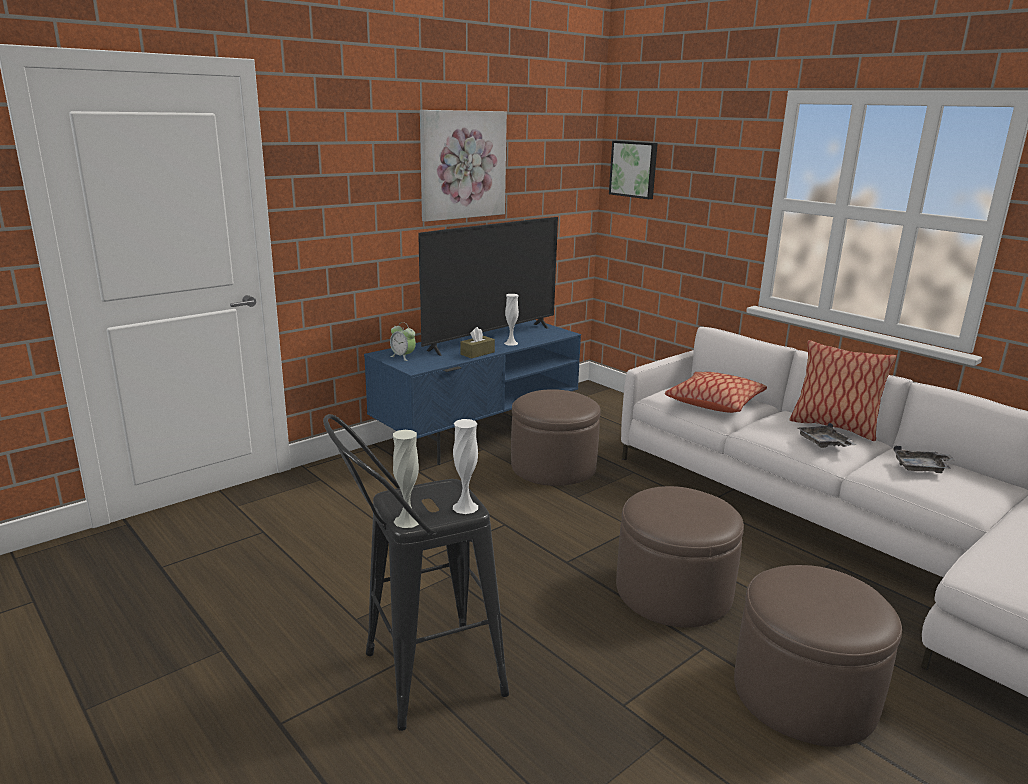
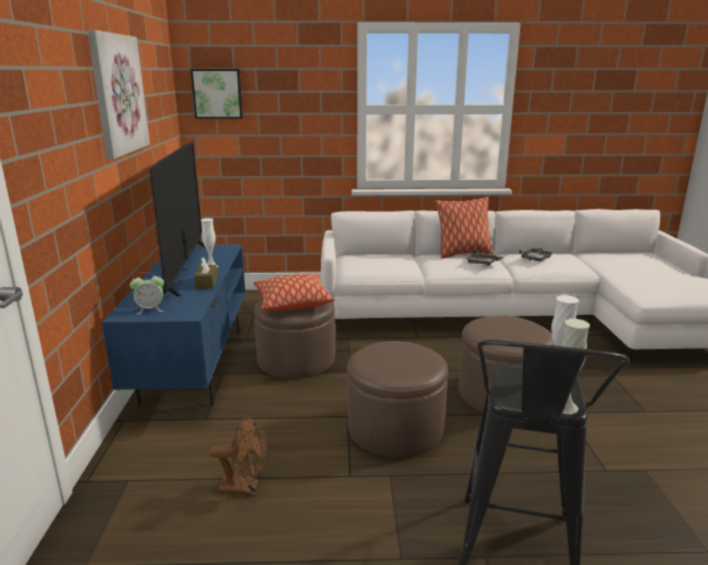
camera: 50 degrees left, 0 degrees up
pillow [665,372,767,413] -> pillow moved to [254,274,334,311]
brown ottoman [734,565,902,747] -> brown ottoman moved to [347,341,448,458]
none -> brown fan [209,416,267,496]

